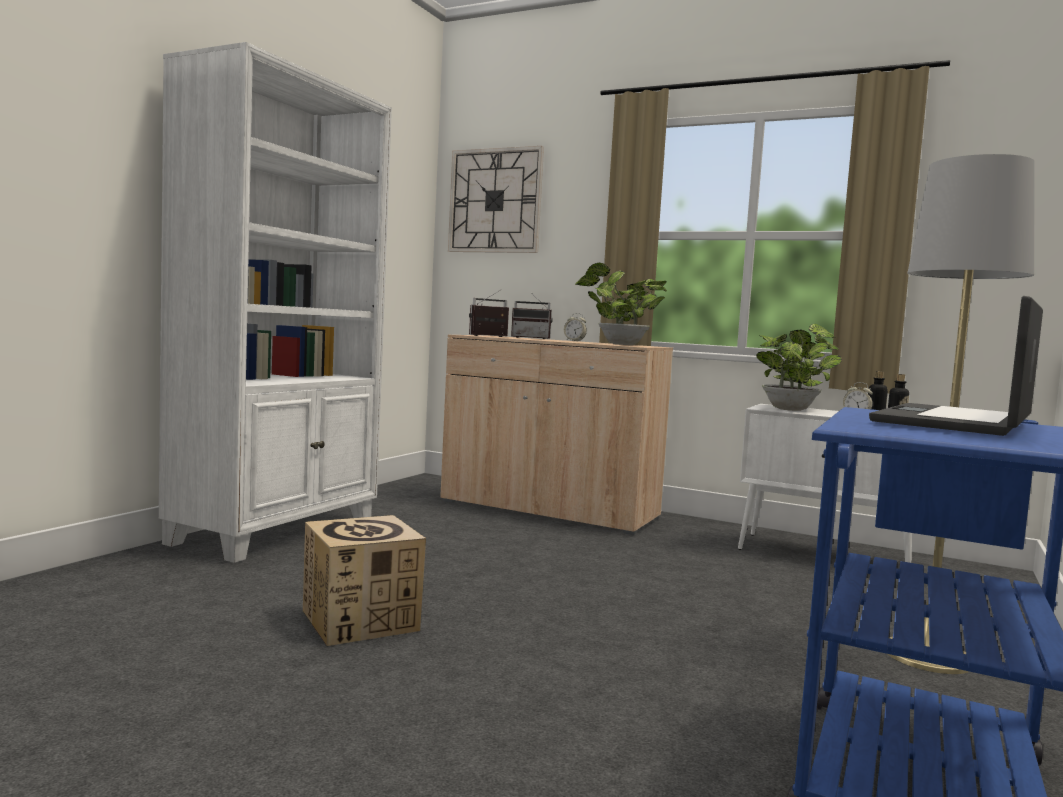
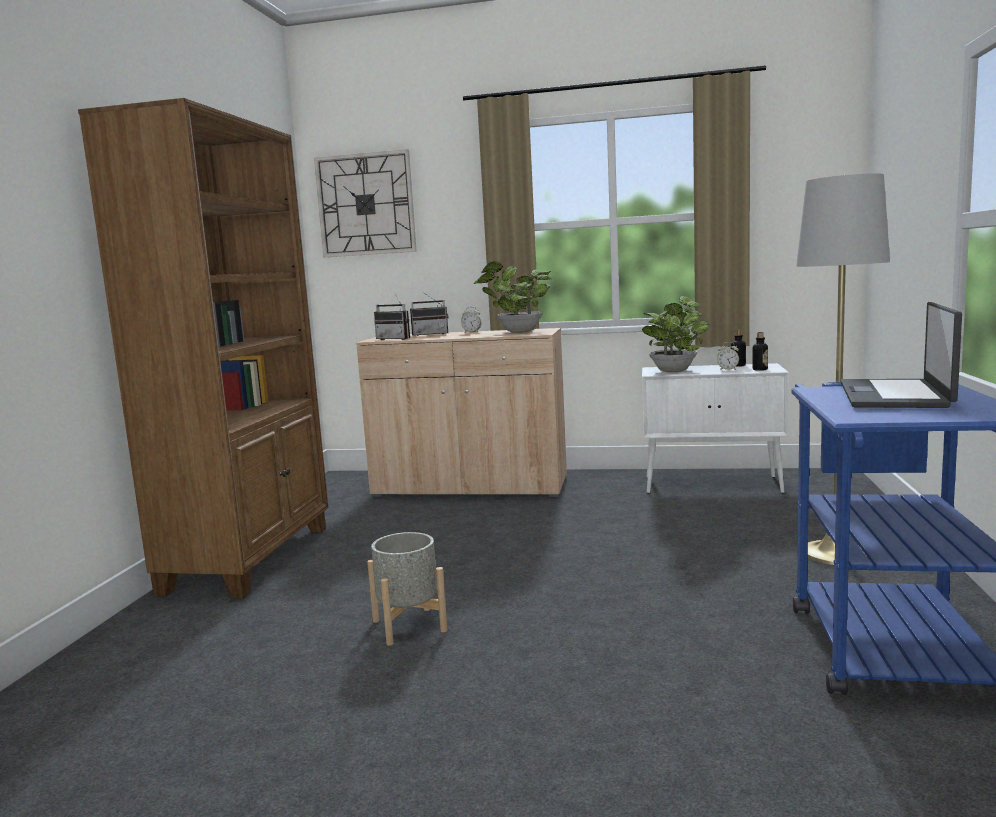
camera: 15 degrees left, 5 degrees up
white bookcase [159,42,392,563] -> brown bookcase [78,98,328,599]
cardboard box [303,515,426,646] -> grey planter [367,532,447,646]
radio [469,289,509,337] -> radio turned 105 degrees counterclockwise [374,294,410,340]

